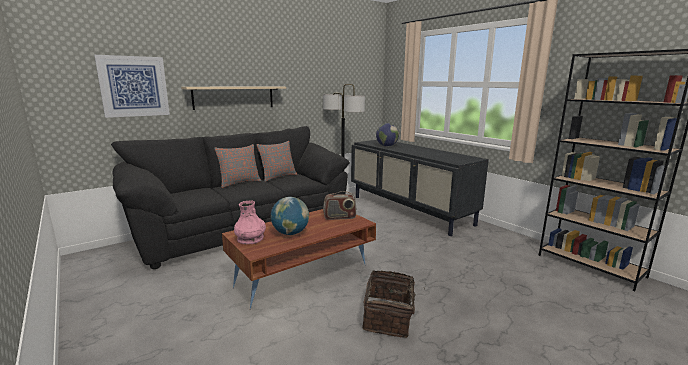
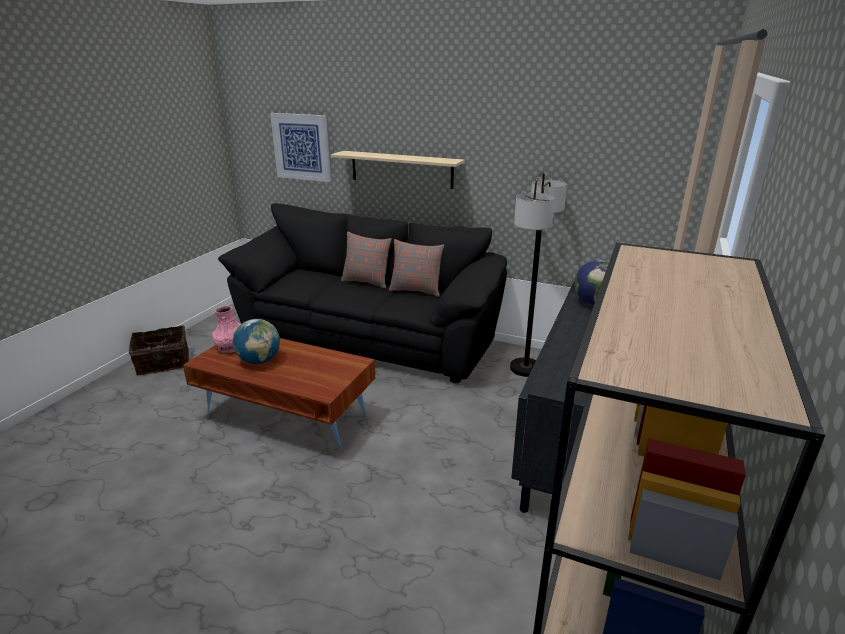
camera: 60 degrees right, 10 degrees up
radio [323,191,356,220] -> none
basket [362,270,415,338] -> basket moved to [129,325,189,375]

